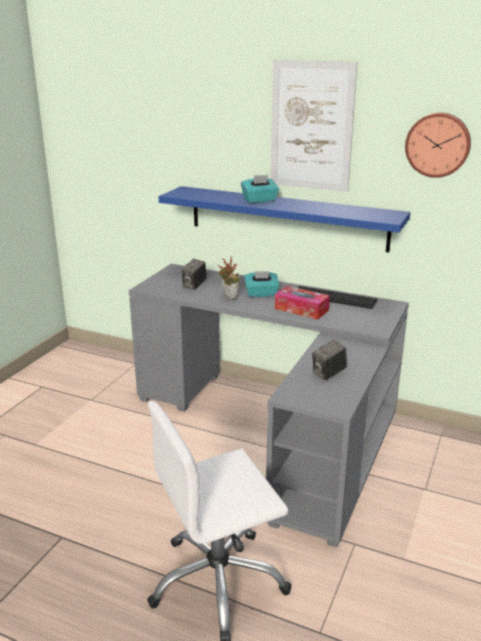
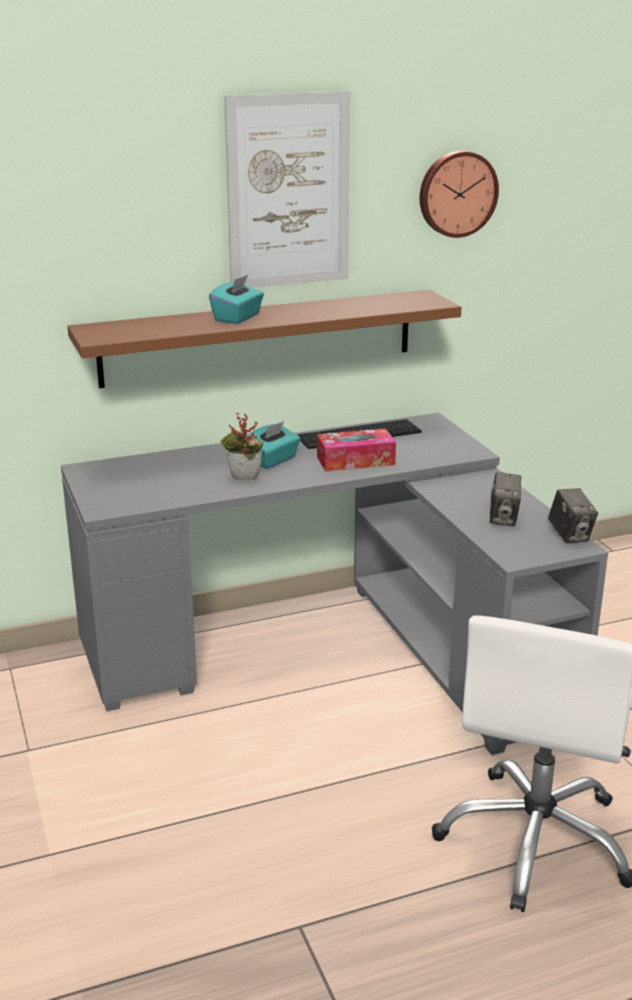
camera: 45 degrees left, 0 degrees up
blue shelf [159,186,411,253] -> brown shelf [67,290,462,388]
camera [182,258,207,289] -> camera moved to [548,488,598,543]

